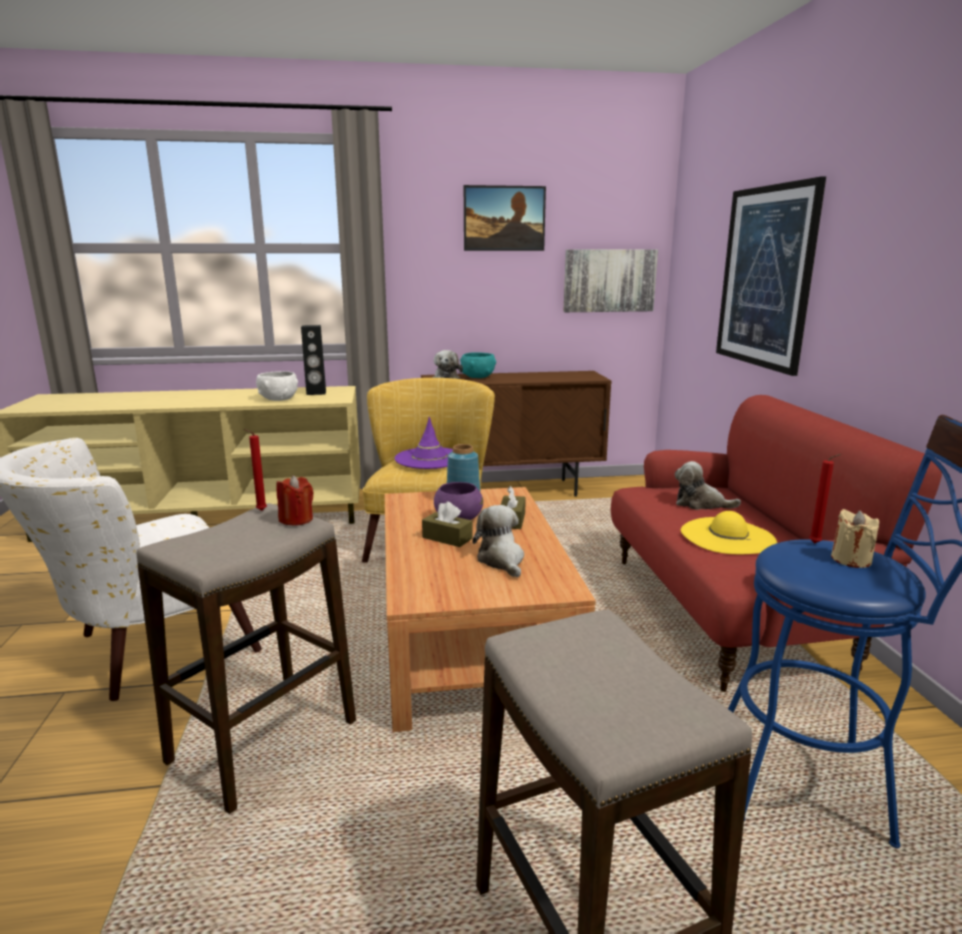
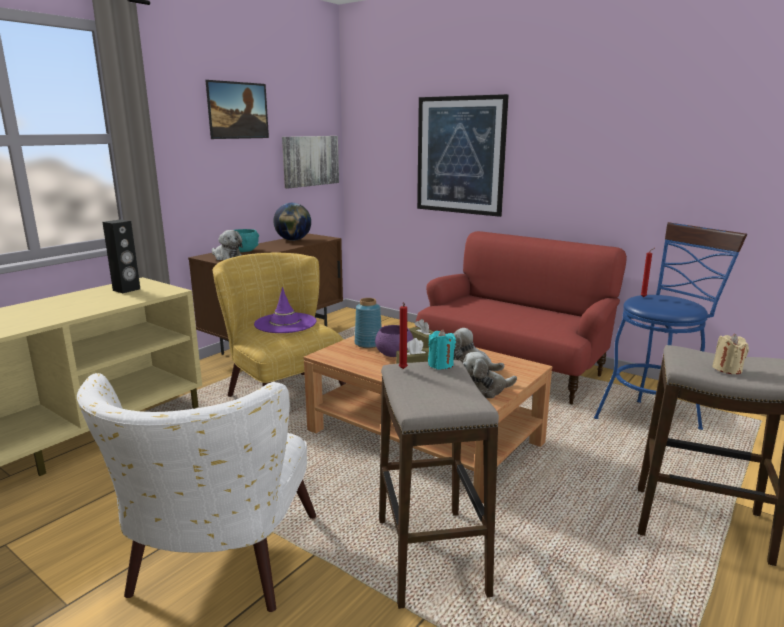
camera: 45 degrees left, 0 degrees up
white bowl [256,371,298,401] -> none
red candle [276,475,313,525] -> turquoise candle [428,329,456,370]
plush toy [675,461,741,510] -> plush toy moved to [463,352,517,398]
yellow hat [681,511,777,554] -> none
beige candle [831,509,879,568] -> beige candle moved to [712,334,749,374]
none -> globe [273,203,311,241]

